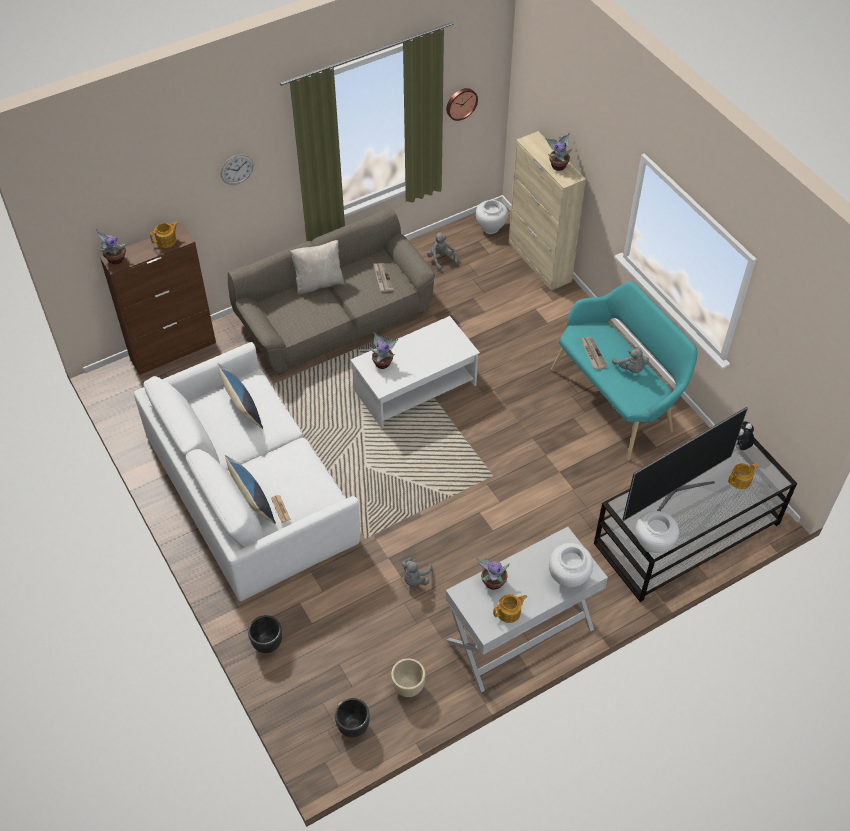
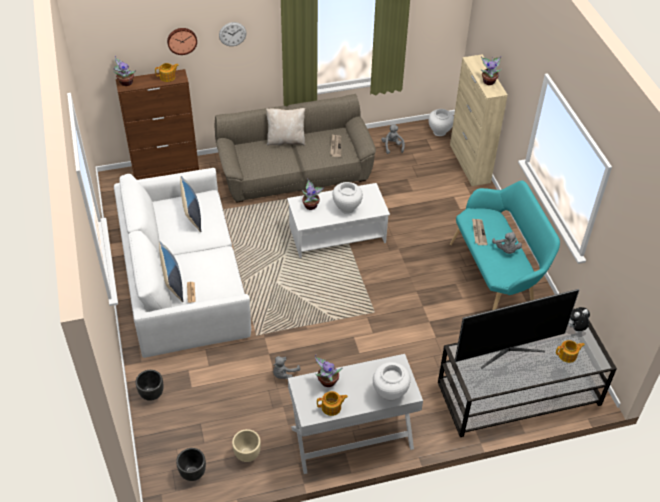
camera: 15 degrees right, 5 degrees down
wall clock [446,88,478,121] -> wall clock moved to [167,28,197,55]
white vase [635,511,679,554] -> white vase moved to [332,182,363,214]

